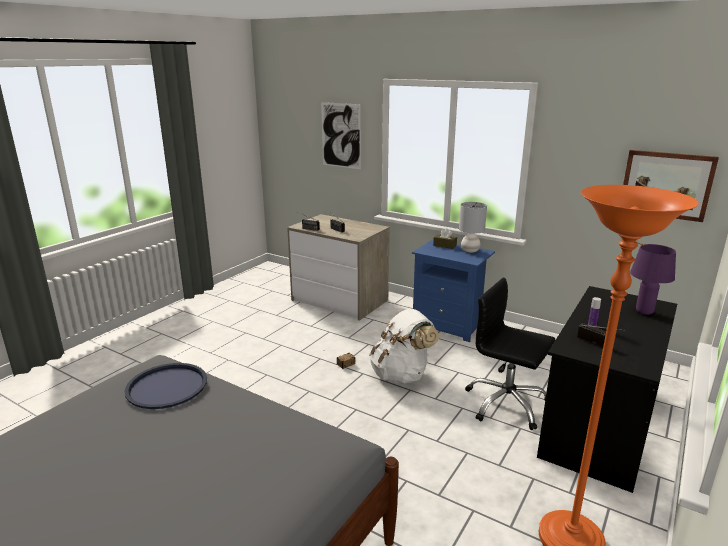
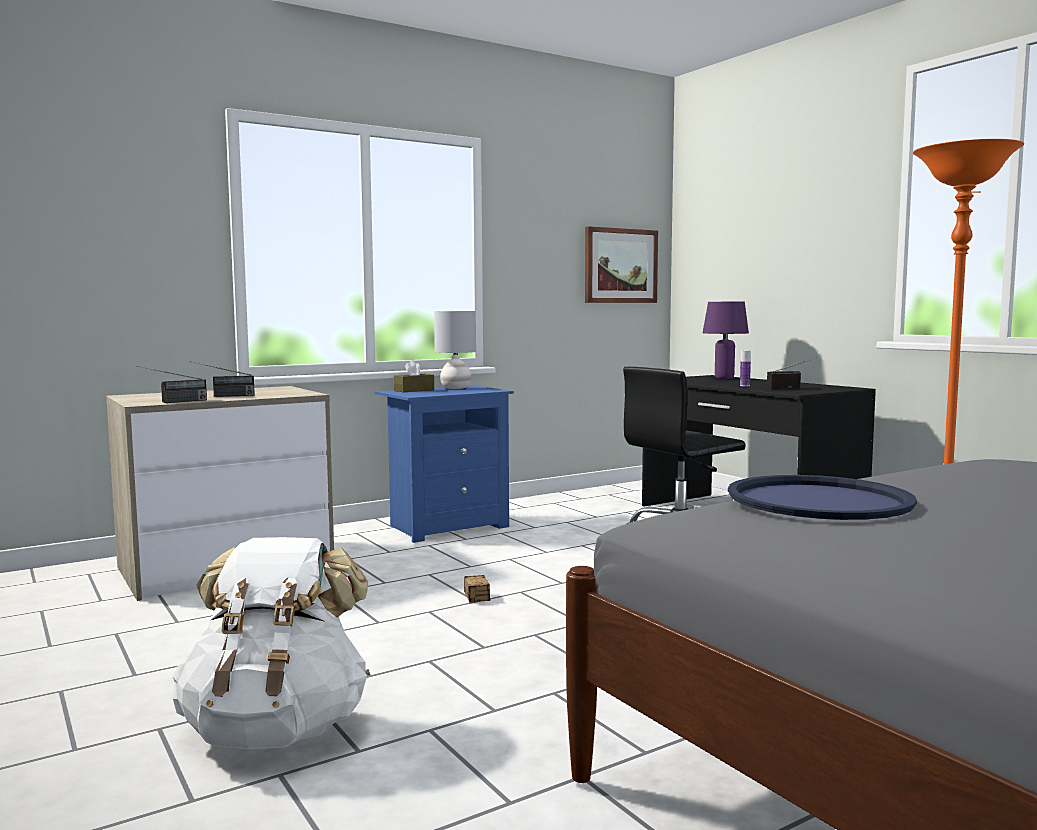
camera: 65 degrees left, 15 degrees down
picture [321,102,361,169] -> none
white backpack [369,309,439,383] -> white backpack moved to [173,537,370,749]

